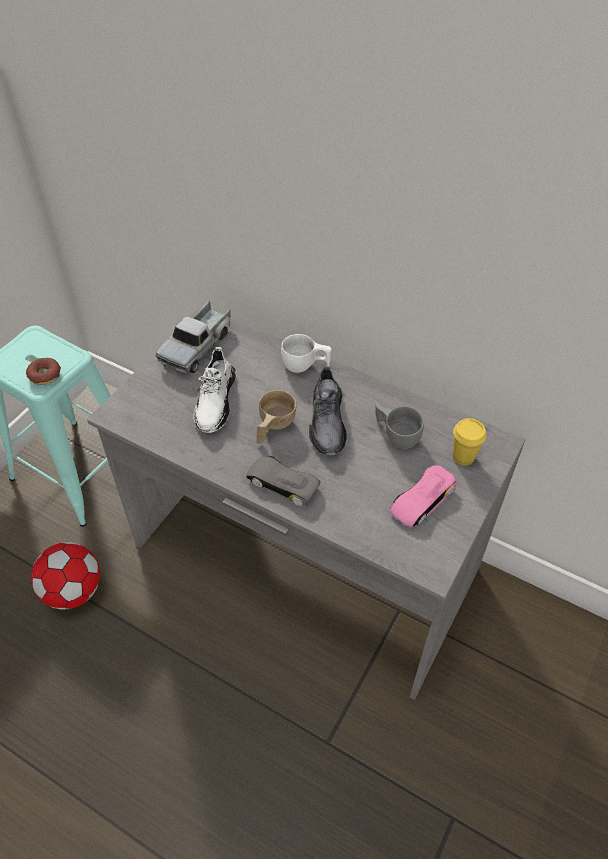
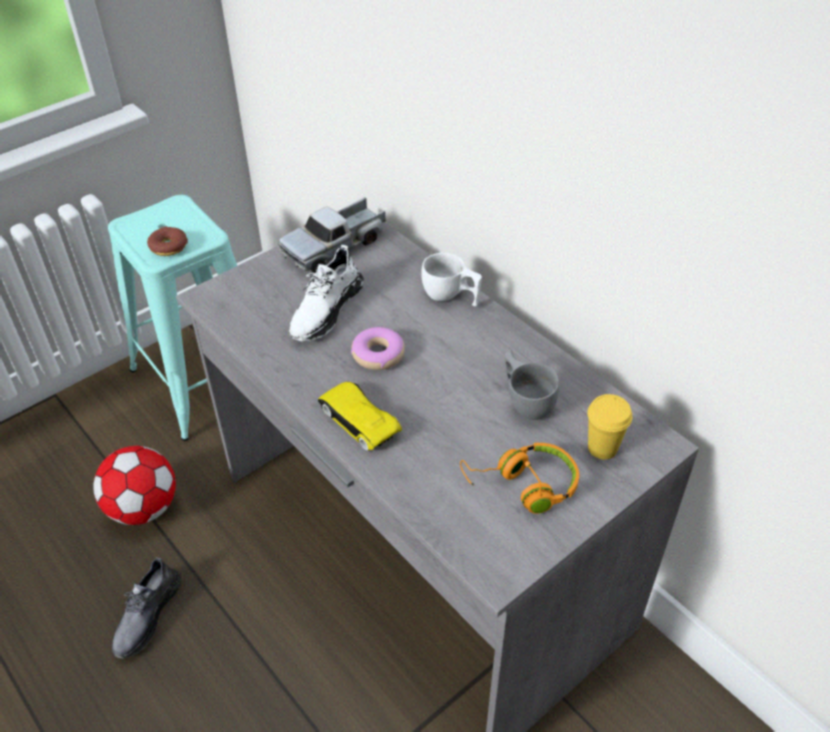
camera: 20 degrees right, 5 degrees down
grey toy car [246,456,320,506] -> yellow toy car [318,382,402,451]
beige cup [256,390,296,443] -> donut [351,327,405,370]
grey shoe [309,367,347,456] -> grey shoe moved to [112,557,181,659]
pink toy car [390,465,457,528] -> orange headphones [460,443,579,514]

